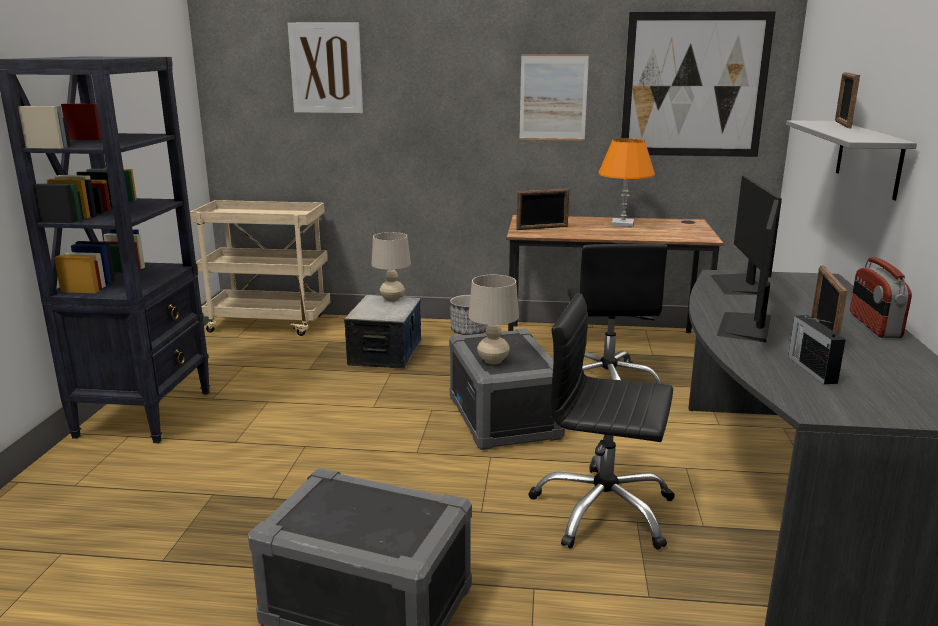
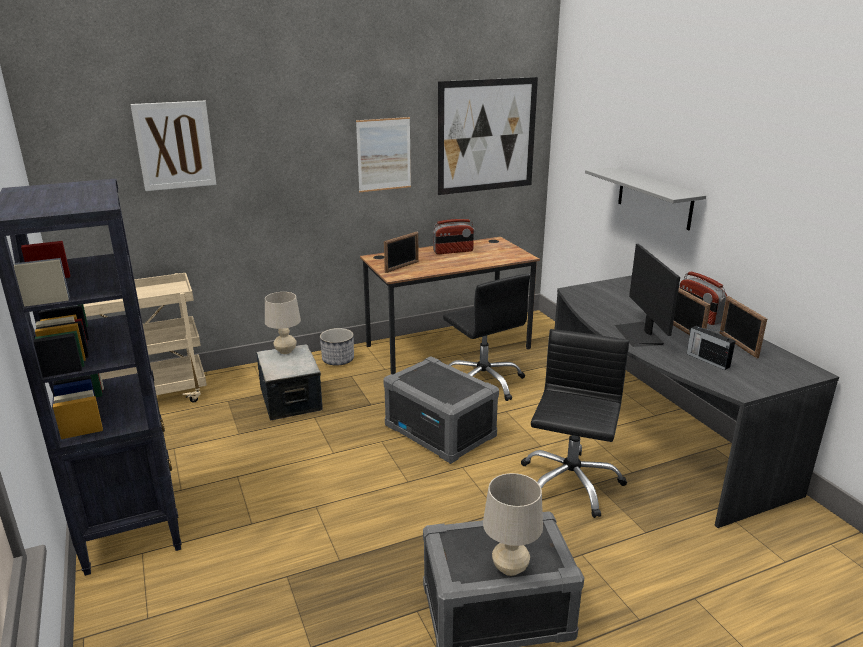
camera: 30 degrees left, 5 degrees up
beige table lamp [468,275,519,364] -> beige table lamp moved to [483,473,543,576]
black office chair [529,293,675,550] -> black office chair turned 120 degrees clockwise [521,329,629,518]
orange table lamp [598,139,655,227] -> radio [432,219,475,254]
monitor [710,176,782,295] -> none
picture frame [835,72,860,128] -> picture frame moved to [720,296,767,358]

